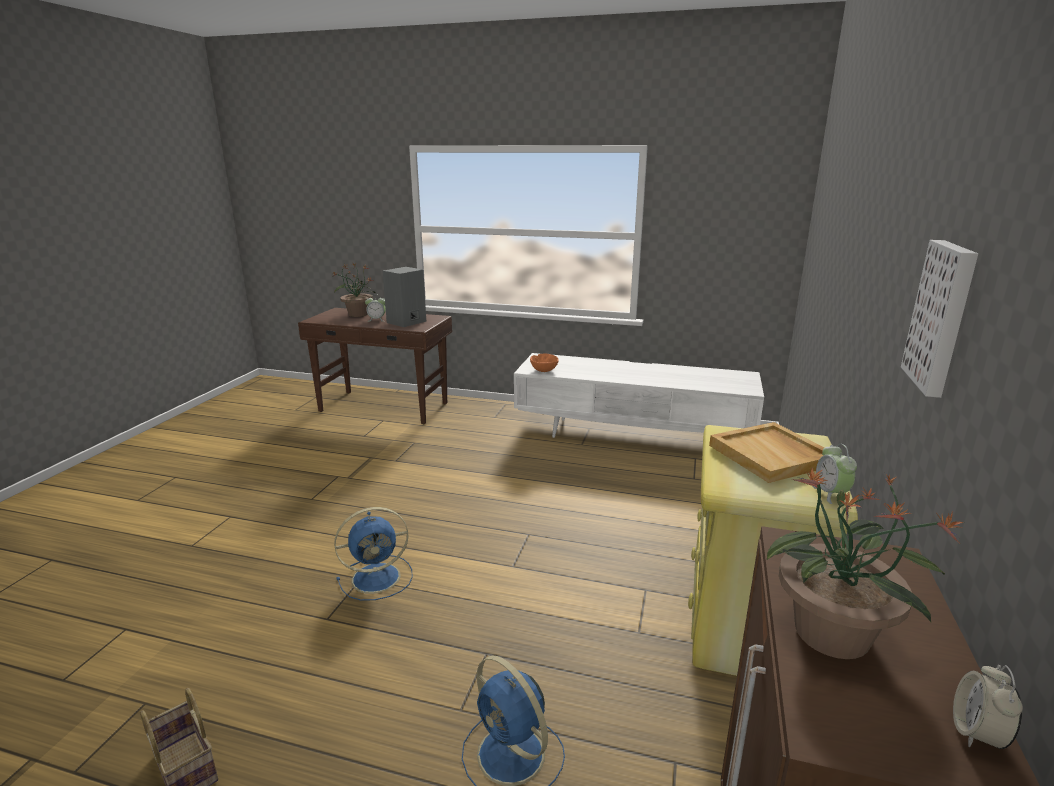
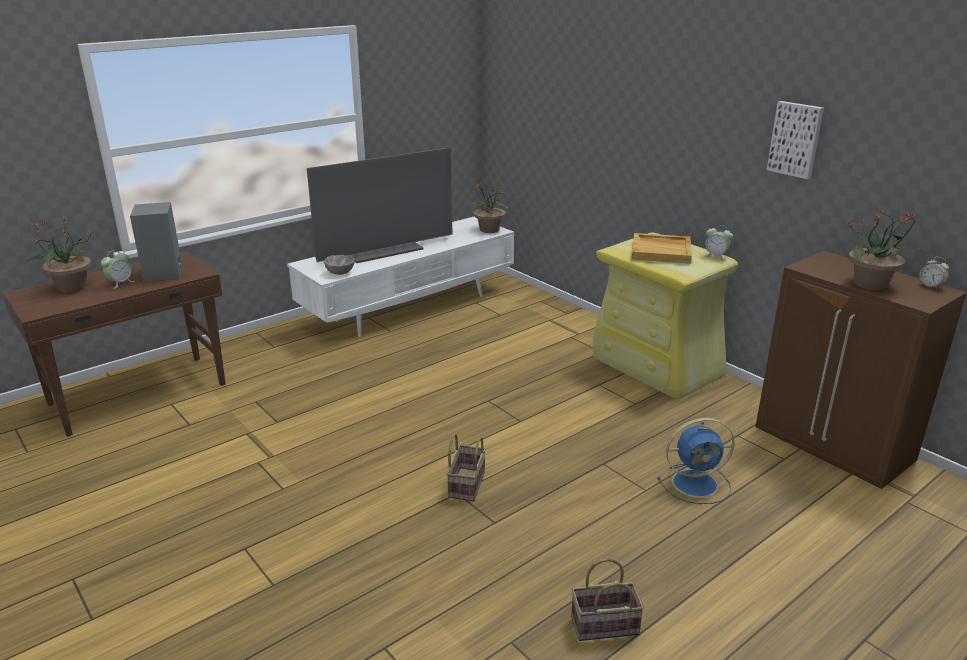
camera: 55 degrees left, 5 degrees up
blue fan [334,507,413,601] -> basket [446,433,486,501]
orange bowl [530,354,559,372] -> grey bowl [324,255,355,275]
none -> television [307,148,453,263]
none -> potted plant [470,181,509,233]

